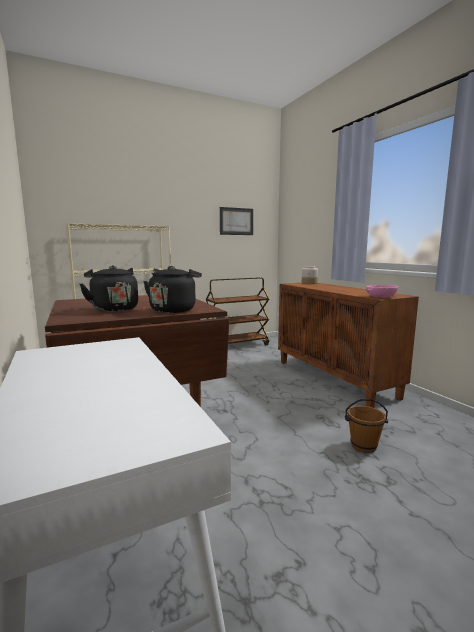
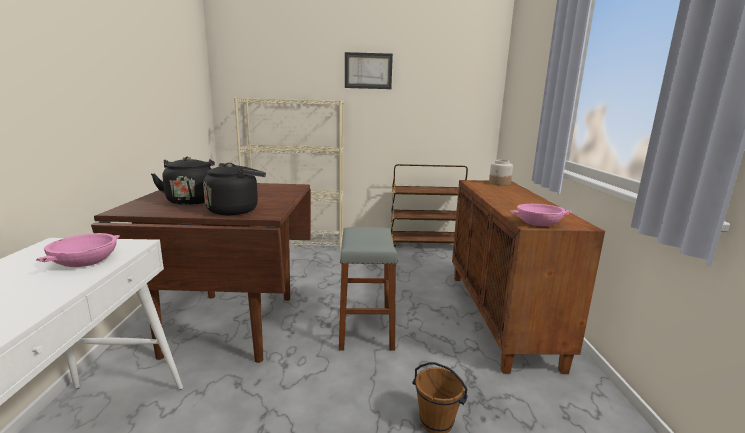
camera: 25 degrees right, 5 degrees up
picture [220,207,253,235] -> picture moved to [345,52,393,89]
none -> pink bowl [36,233,120,267]
none -> grey stool [339,227,398,351]

